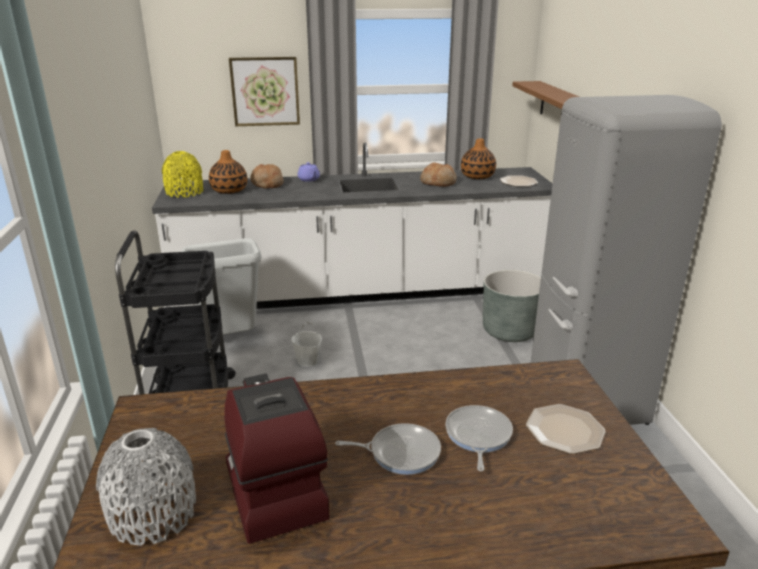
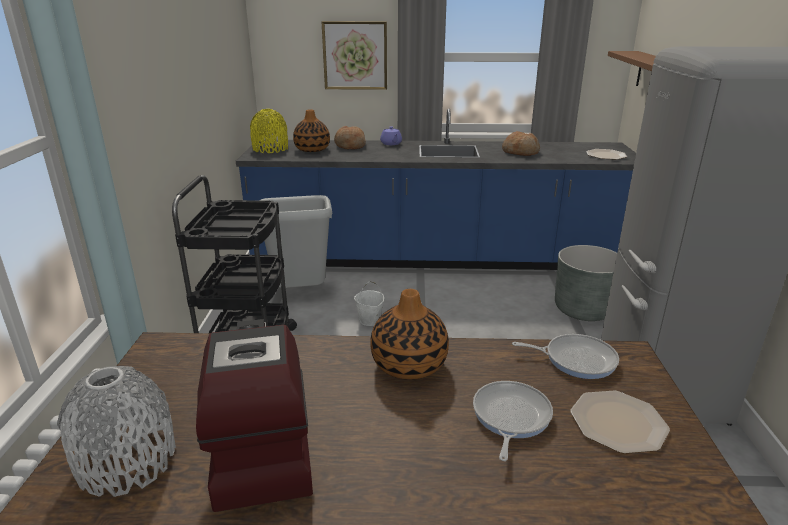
camera: 10 degrees right, 0 degrees up
white counter [152,142,553,309] -> blue counter [236,108,636,270]
frying pan [335,423,441,475] -> frying pan moved to [512,334,619,379]
vase [461,138,496,179] -> vase moved to [370,289,449,380]

